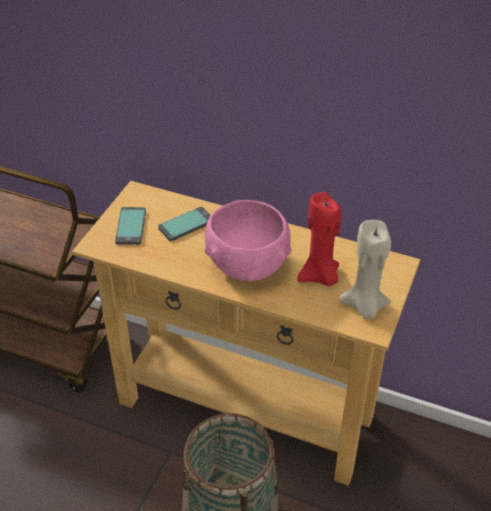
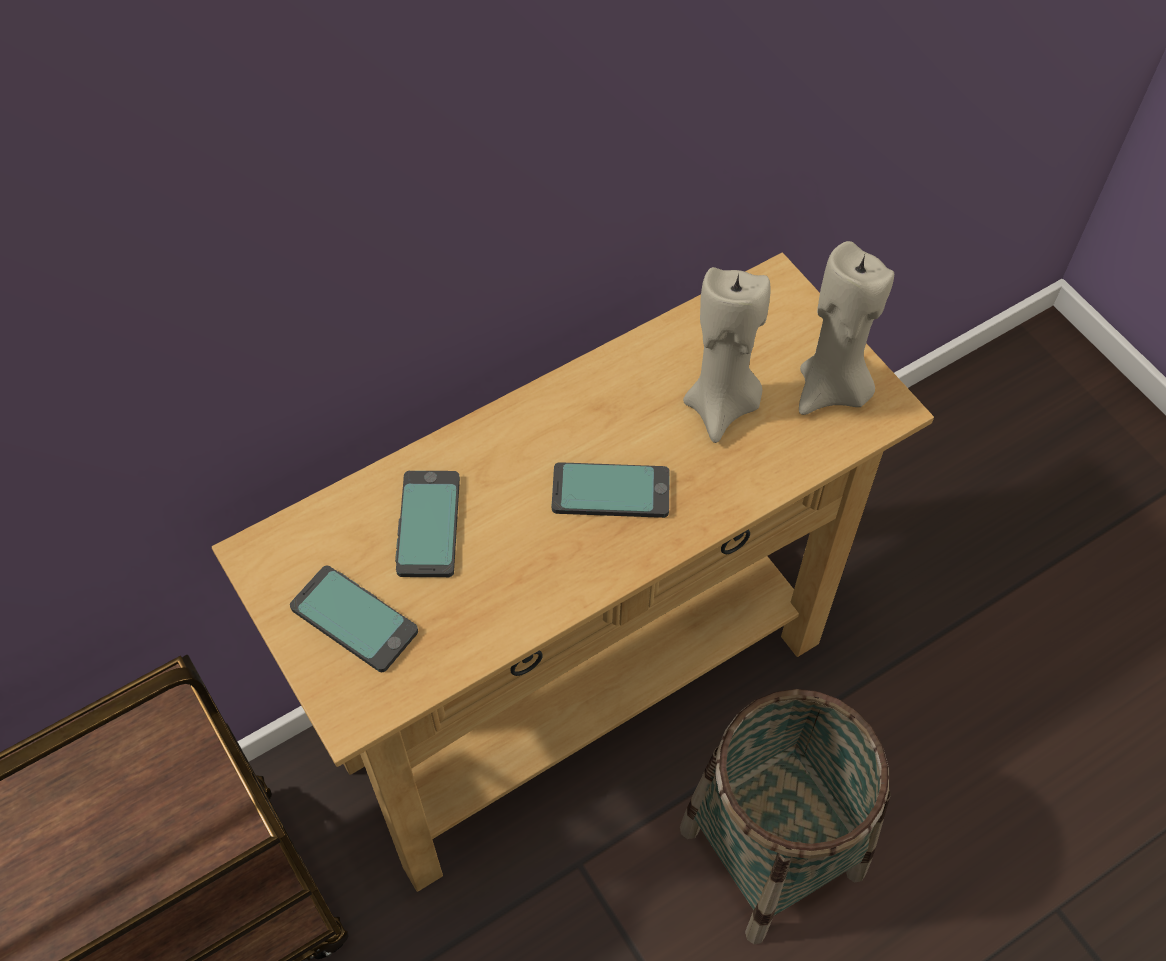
camera: 55 degrees left, 15 degrees up
pink bowl [205,200,292,281] -> phone [552,462,670,518]
red candle [297,192,341,286] -> beige candle [683,267,770,443]

